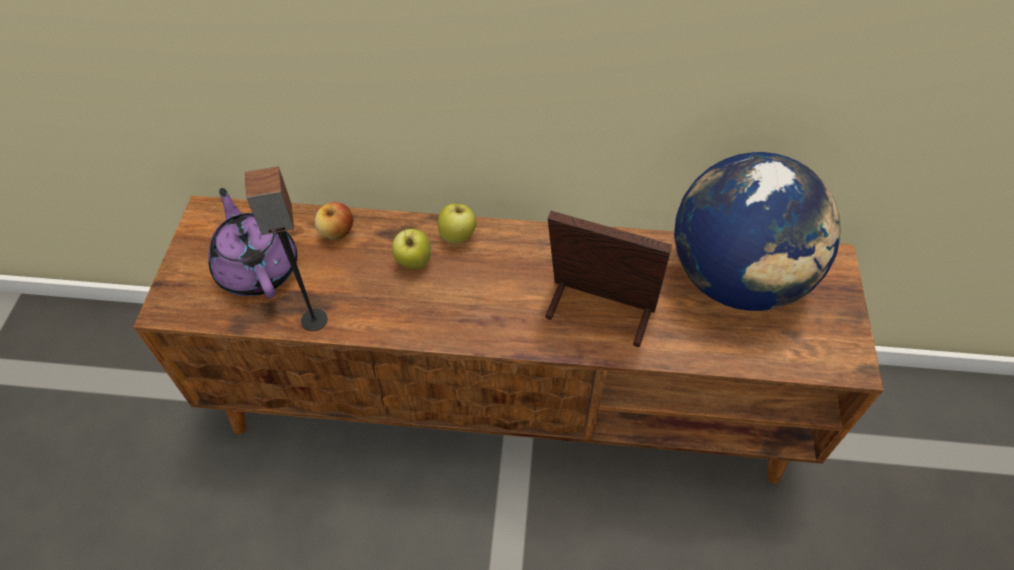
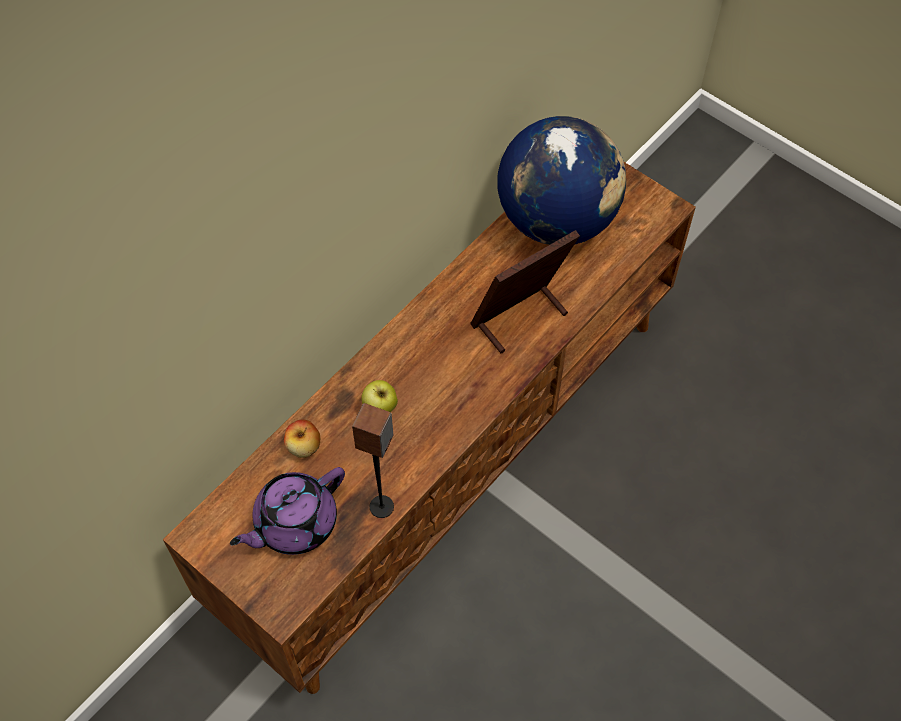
camera: 55 degrees left, 5 degrees up
purple teapot [208,188,297,298] -> purple teapot turned 45 degrees counterclockwise [230,467,345,555]
apple [438,204,476,244] -> none

